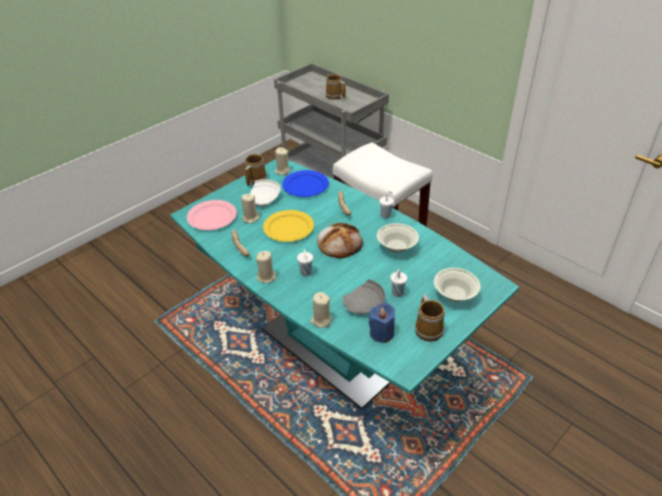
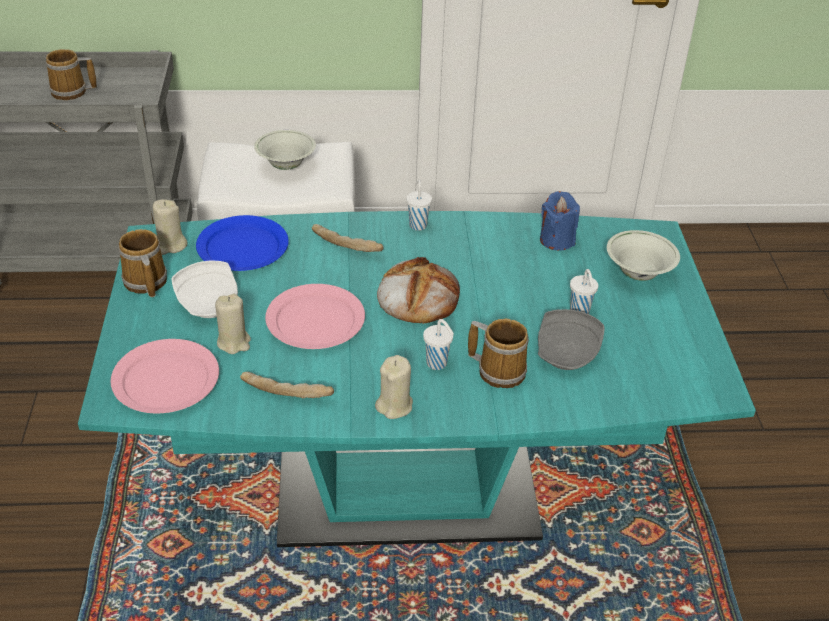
camera: 50 degrees left, 0 degrees up
yellow plate [263,210,314,242] -> pink plate [265,284,365,349]
beige candle [310,292,333,328] -> none
blue candle [369,303,395,343] -> blue candle moved to [540,191,580,250]
white bowl [377,223,419,253] -> white bowl moved to [254,130,316,170]
mug [415,294,445,342] -> mug moved to [468,319,529,388]

